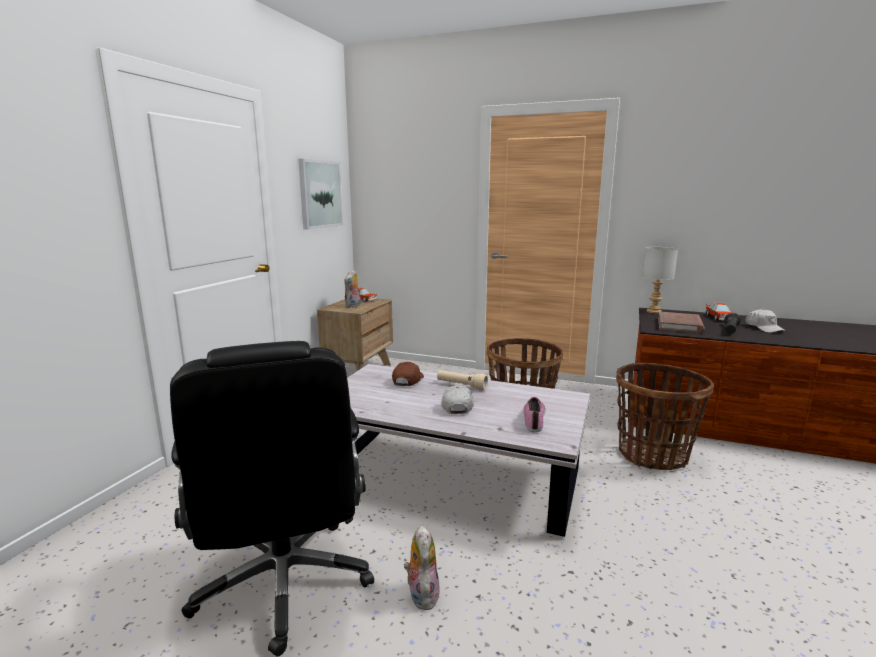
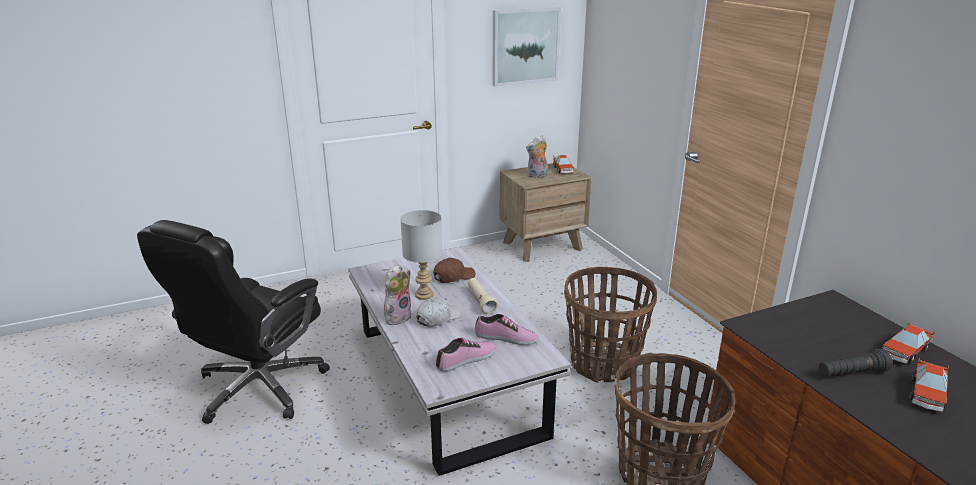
camera: 45 degrees right, 10 degrees up
plush toy [404,525,440,610] -> plush toy moved to [384,264,412,325]
grey table lamp [642,247,678,314] -> grey table lamp moved to [400,210,442,300]
brown book [658,311,705,333] -> none
white cap [745,309,786,333] -> toy car [909,358,949,412]
none -> shoe [475,314,538,345]

